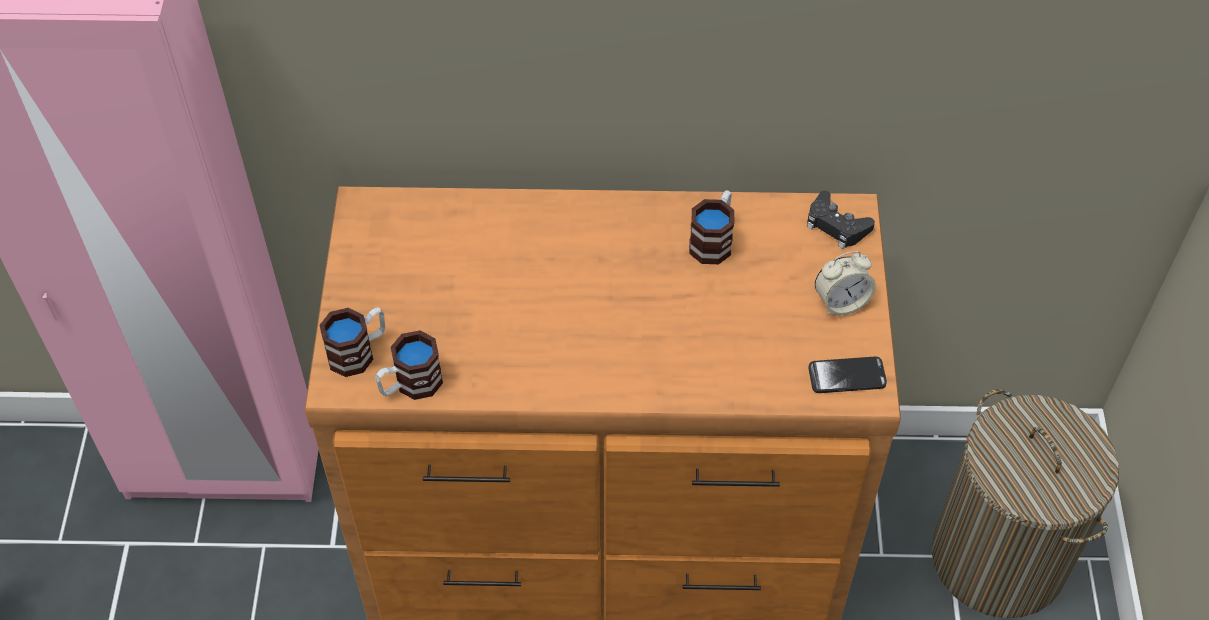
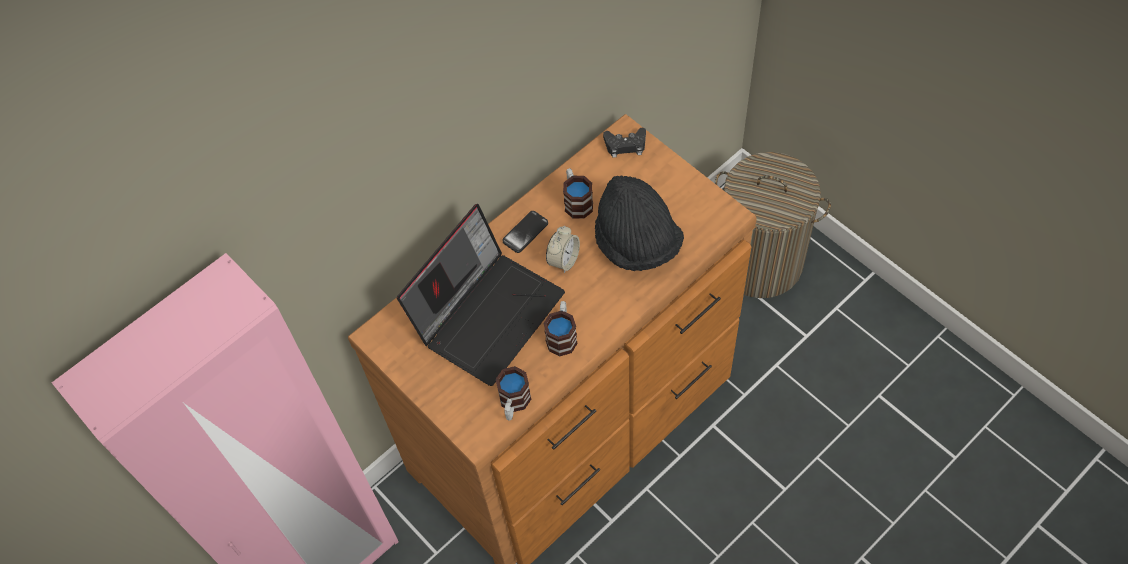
camera: 40 degrees left, 5 degrees up
mug [319,307,385,377] -> mug moved to [543,301,578,356]
phone [808,356,887,393] -> phone moved to [502,211,548,253]
alarm clock [815,251,876,316] -> alarm clock moved to [546,226,580,273]
none -> laptop [397,204,565,386]
none -> black hat [595,175,684,271]

